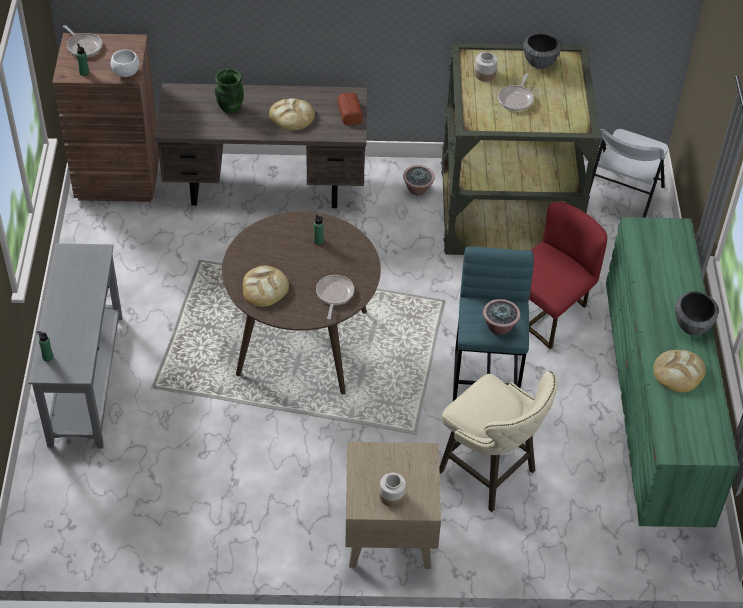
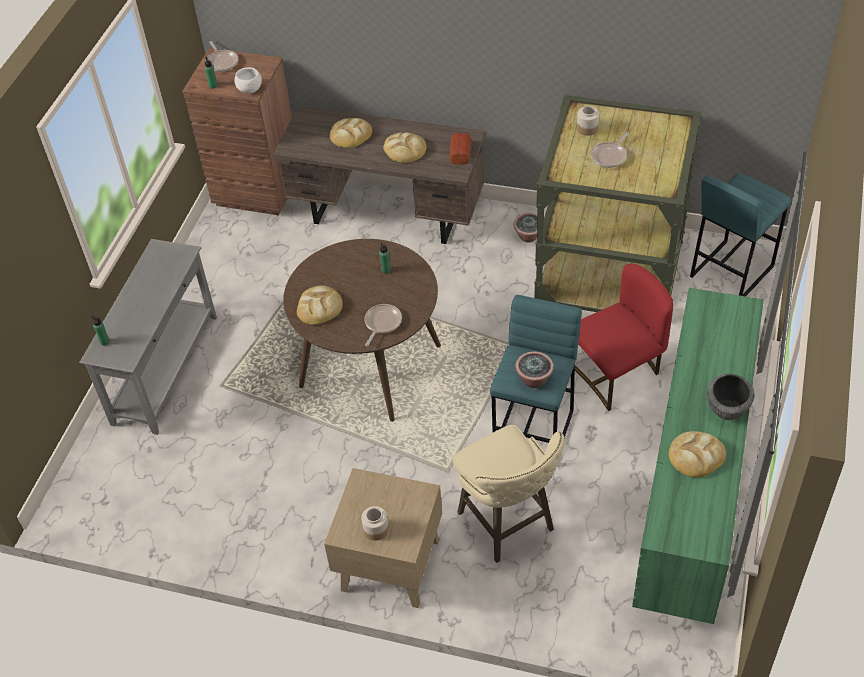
camera: 20 degrees right, 0 degrees up
green vase [215,69,244,114] -> bread [330,118,372,148]
bowl [523,34,562,69] -> none
white chair [589,129,668,218] -> turquoise stool [690,174,791,296]

